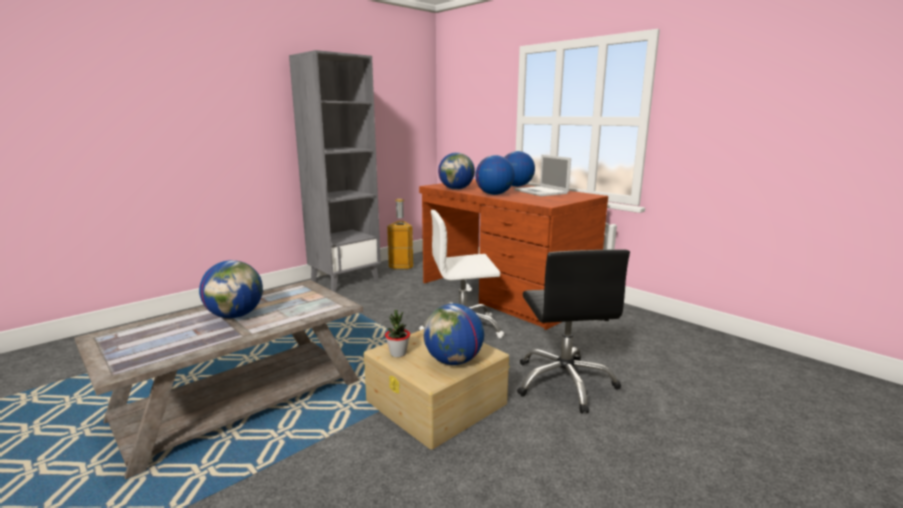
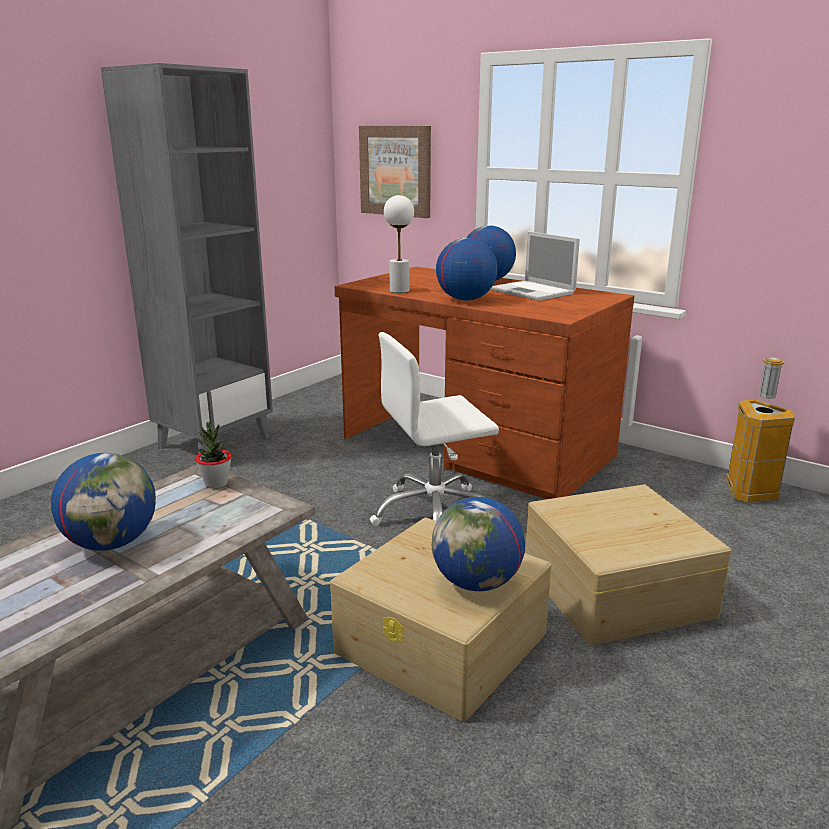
camera: 10 degrees left, 5 degrees up
potted plant [385,310,410,357] -> potted plant moved to [195,422,232,489]
trash can [387,199,413,269] -> trash can moved to [726,357,795,503]
globe [438,153,475,190] -> white table lamp [384,195,414,293]
black office chair [517,249,630,414] -> beige storage box [525,484,731,646]
none -> picture [359,126,431,218]

